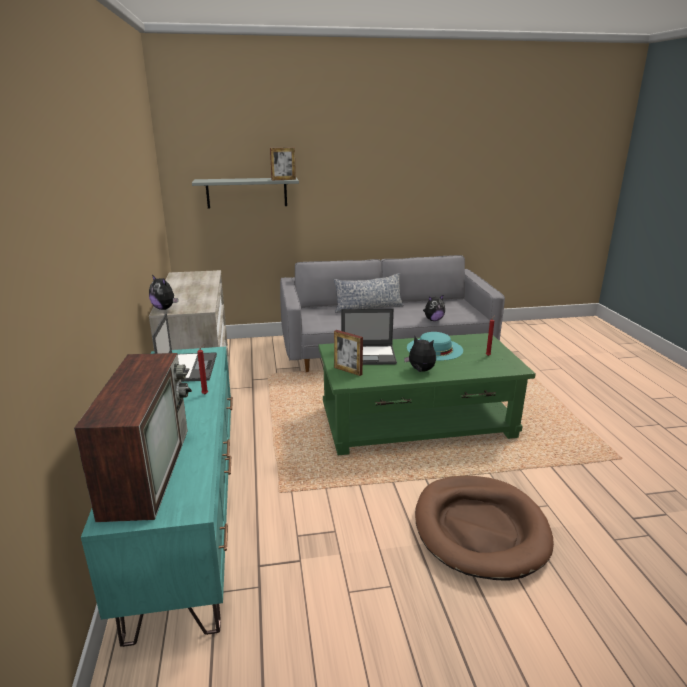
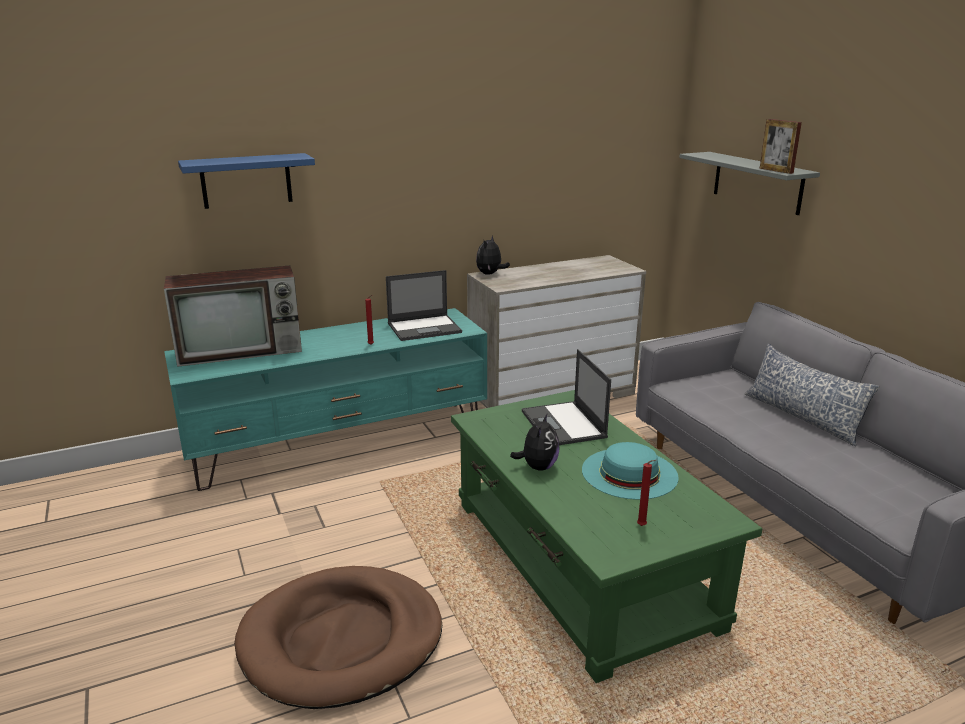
camera: 75 degrees right, 0 degrees up
picture frame [334,330,363,376] -> none
plush toy [423,295,445,321] -> none
none -> blue shelf [178,153,315,209]

